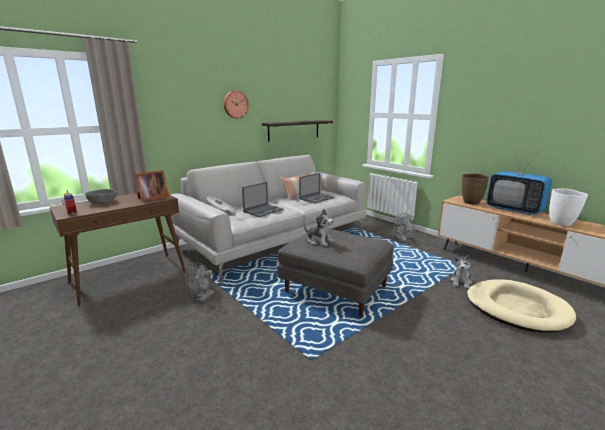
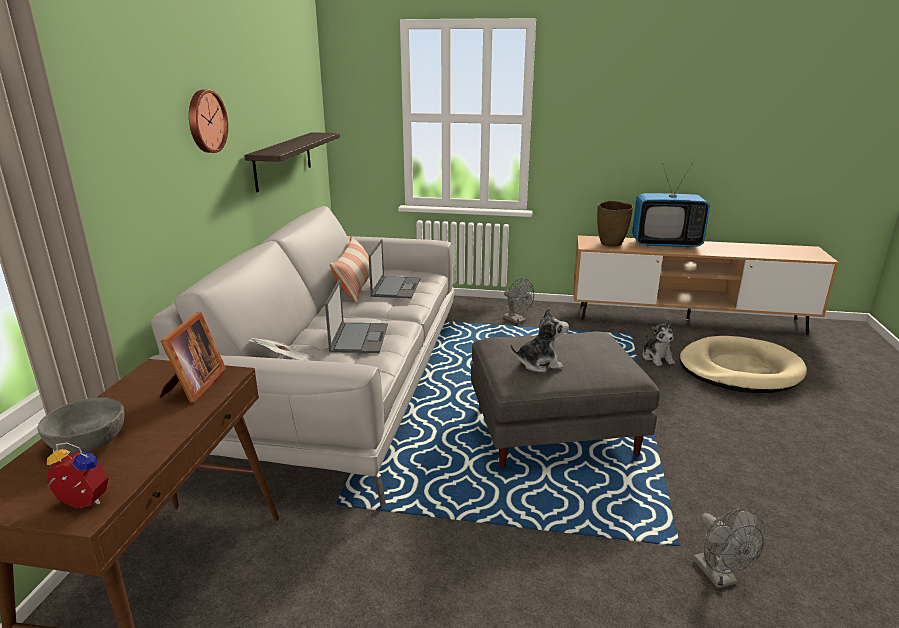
camera: 40 degrees left, 5 degrees up
grey fan [185,262,214,302] -> grey fan moved to [693,509,765,588]
white vase [549,189,588,226] -> none

